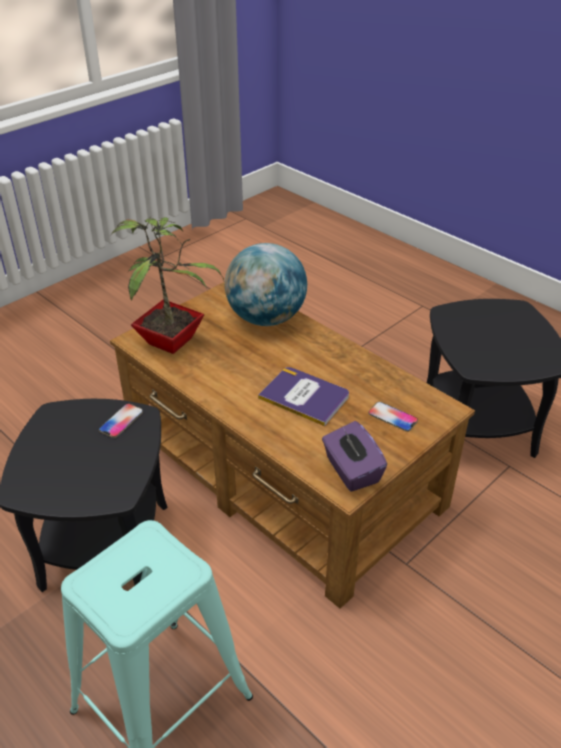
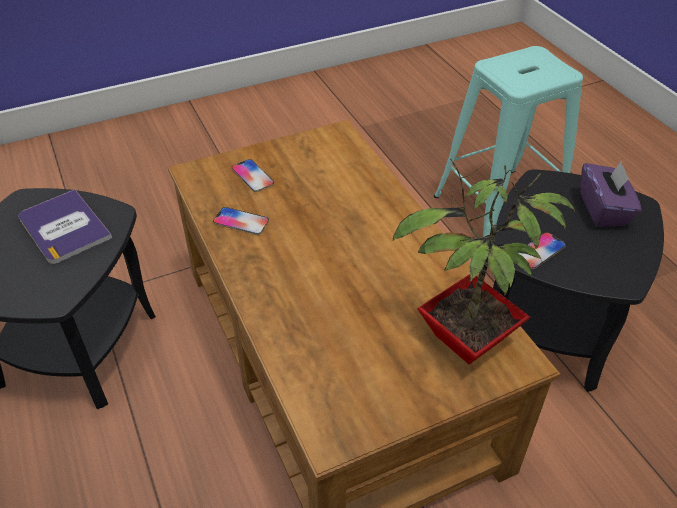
camera: 160 degrees left, 5 degrees up
globe [225,243,307,326] -> none
book [258,367,349,426] -> book moved to [18,189,112,264]
purple tissue box [322,421,387,492] -> purple tissue box moved to [580,161,642,227]
none -> phone [213,207,269,235]

